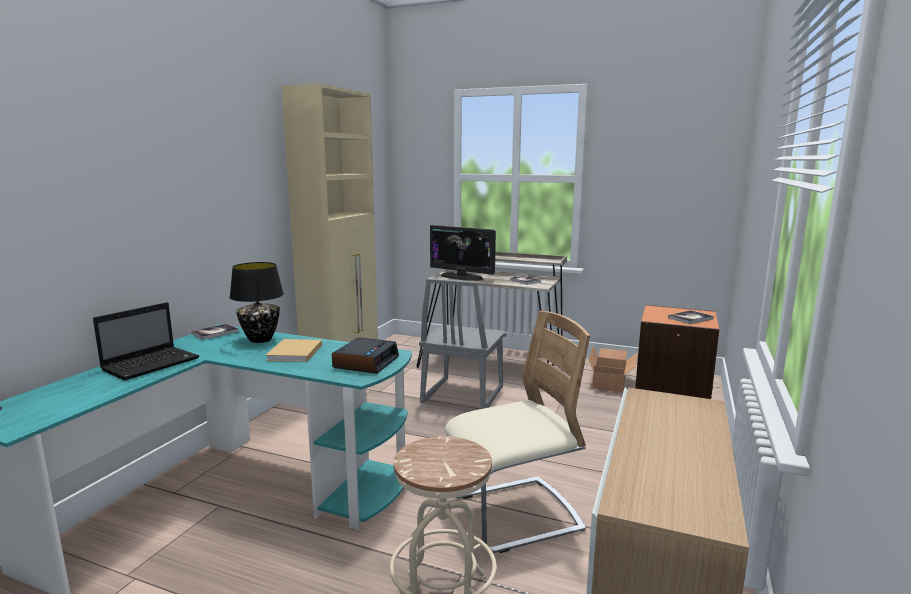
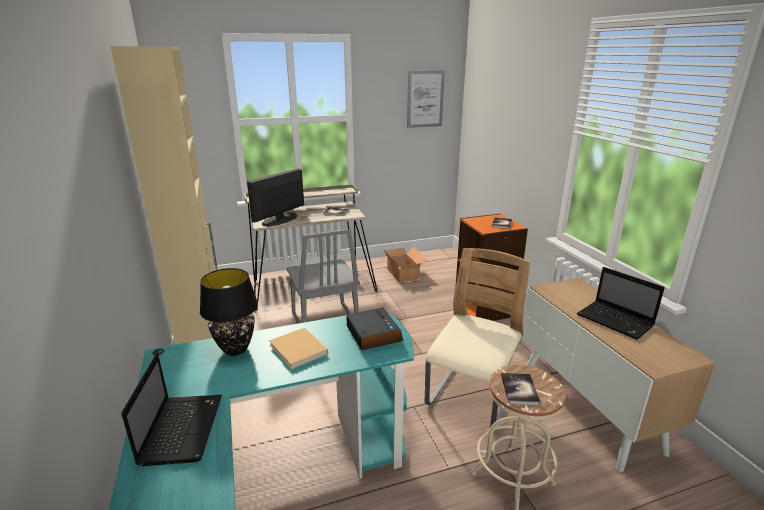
camera: 40 degrees left, 10 degrees up
book [191,324,239,340] -> book moved to [501,373,541,405]
monitor [430,225,496,281] -> monitor turned 135 degrees clockwise [247,168,304,226]
none -> picture [407,70,445,128]
none -> laptop [577,267,665,340]

